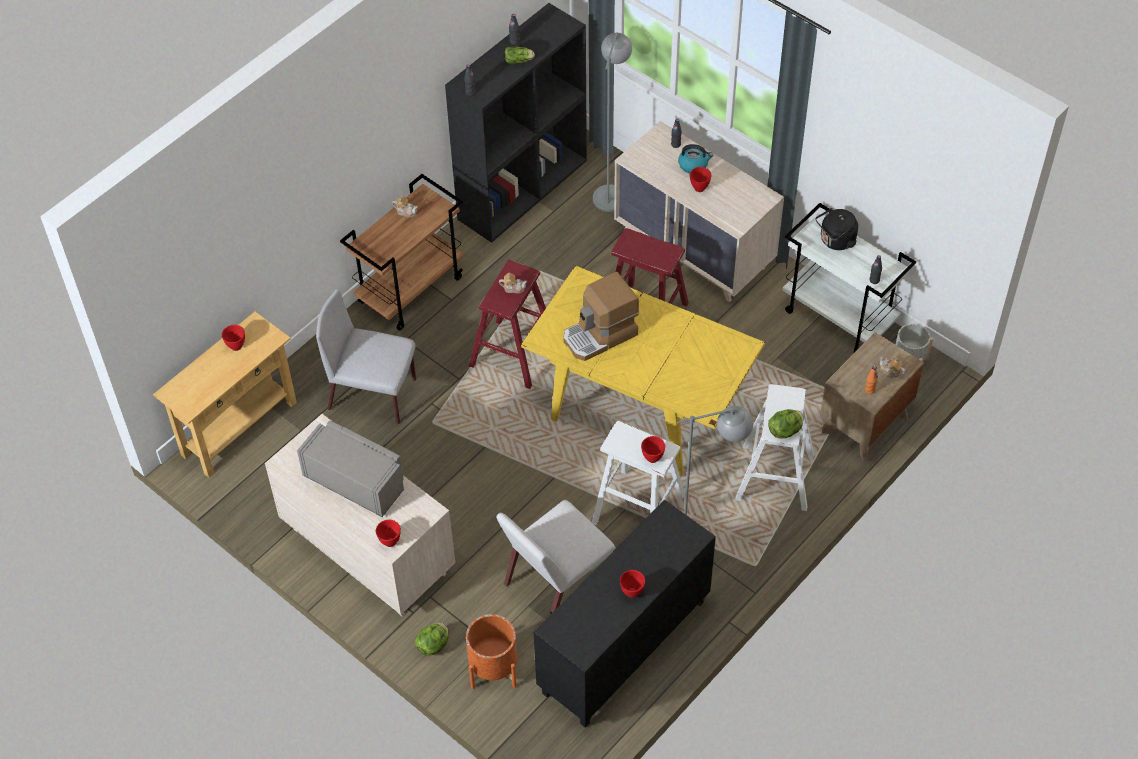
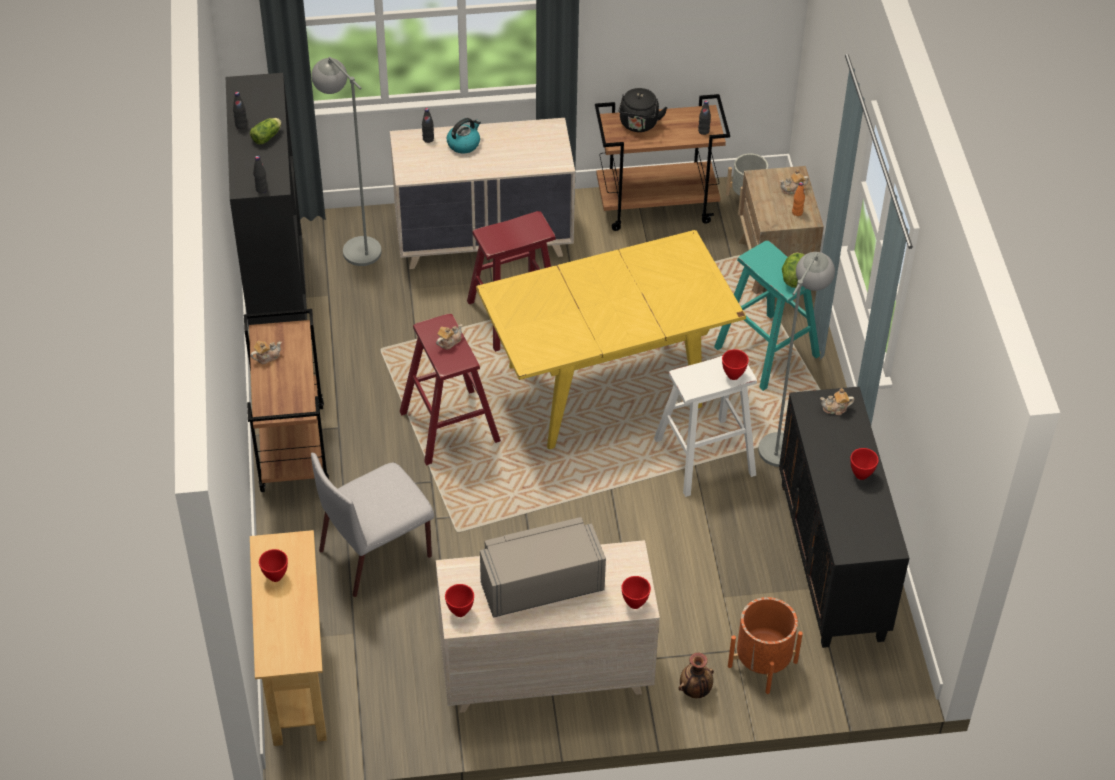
camera: 50 degrees left, 5 degrees down
lettuce [415,623,449,656] -> vase [679,653,714,698]
white chair [496,500,616,614] -> none
coffee machine [563,272,639,361] -> none
red bowl [690,167,711,192] -> red bowl moved to [445,584,474,617]
white stool [735,384,814,511] -> turquoise stool [714,241,820,391]
white cart [782,203,916,354] -> brown cart [595,94,730,231]
none -> teapot [820,388,854,415]

